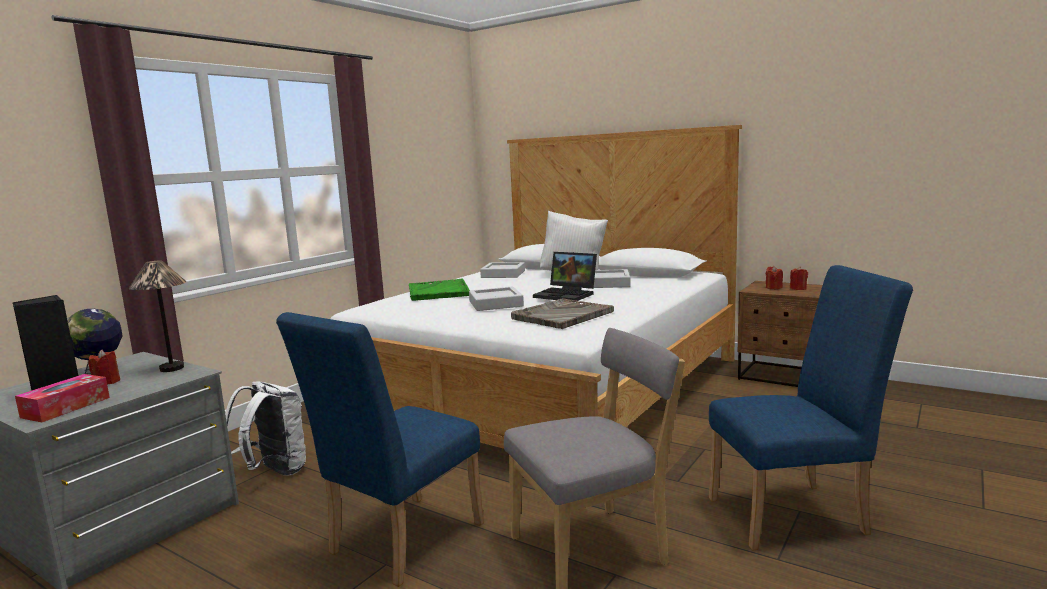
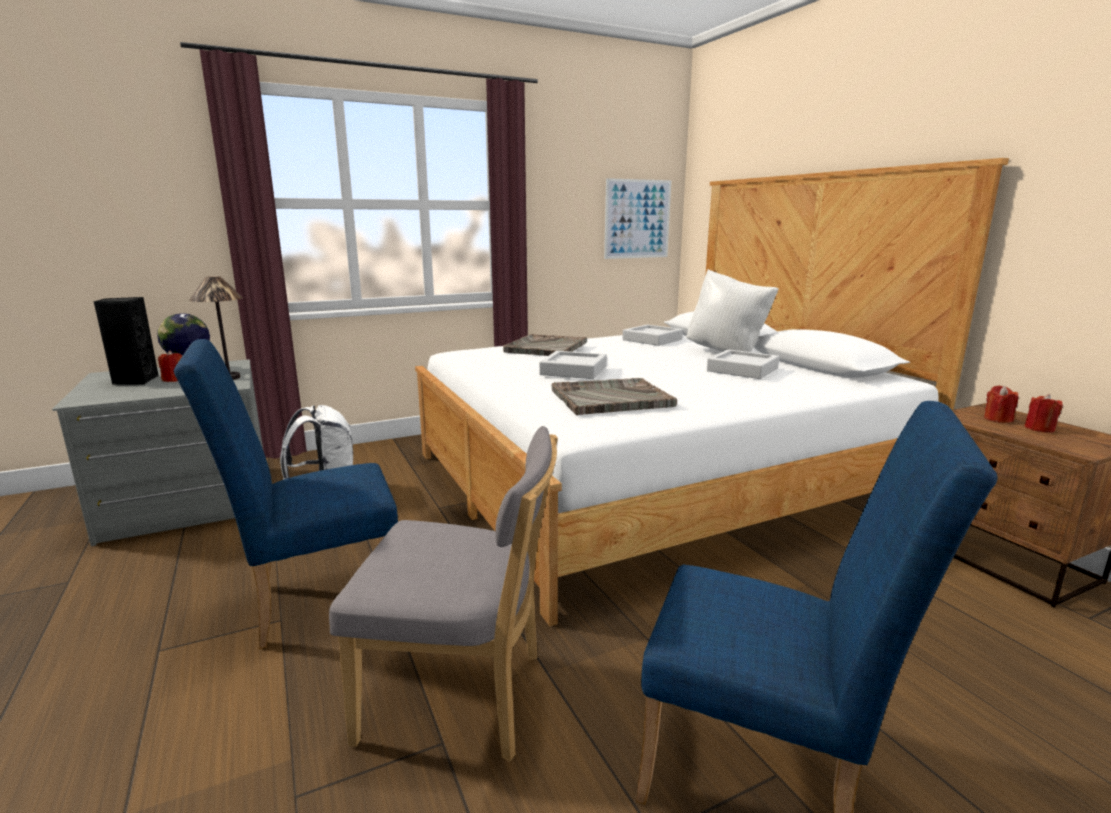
camera: 30 degrees right, 5 degrees up
tissue box [15,374,110,422] -> none
green tray [409,278,470,301] -> grey tray [503,334,587,356]
laptop [533,252,597,301] -> none
none -> picture [604,178,671,259]

